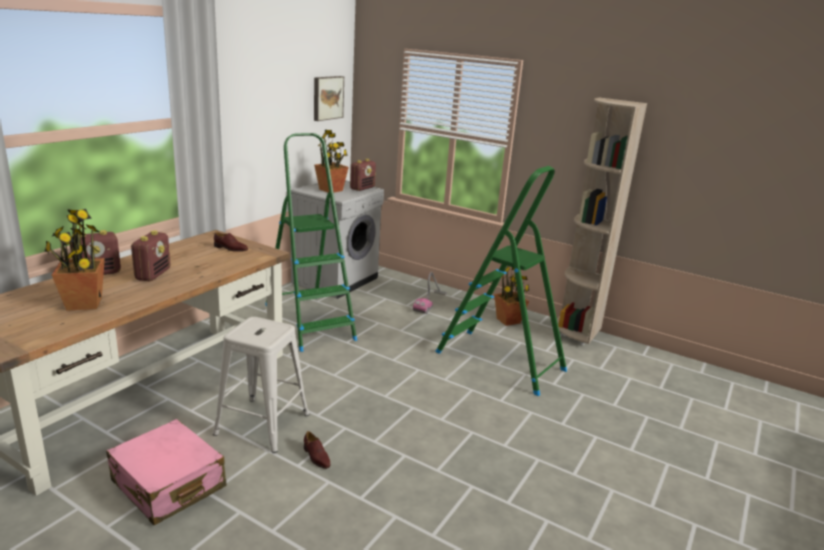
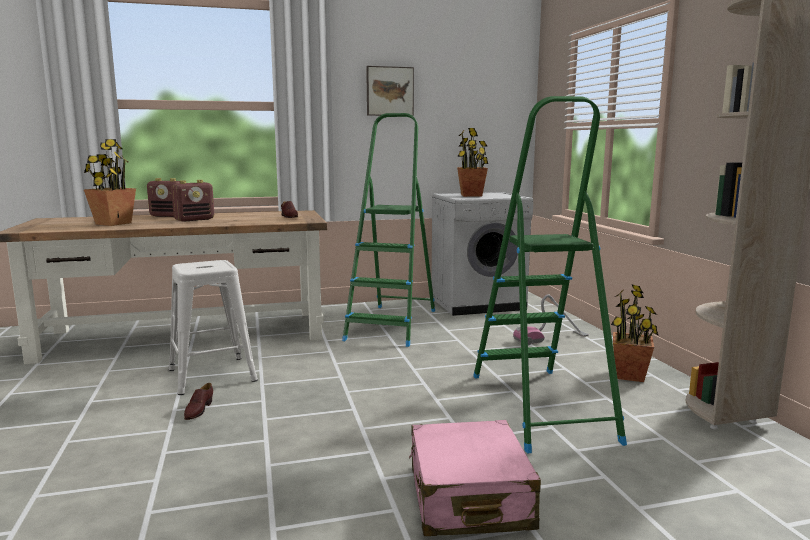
camera: 45 degrees right, 10 degrees down
pink suitcase [106,419,227,525] -> pink suitcase moved to [409,420,541,536]
picture [314,76,344,121] -> picture moved to [366,66,414,116]
radio [350,159,376,191] -> none

